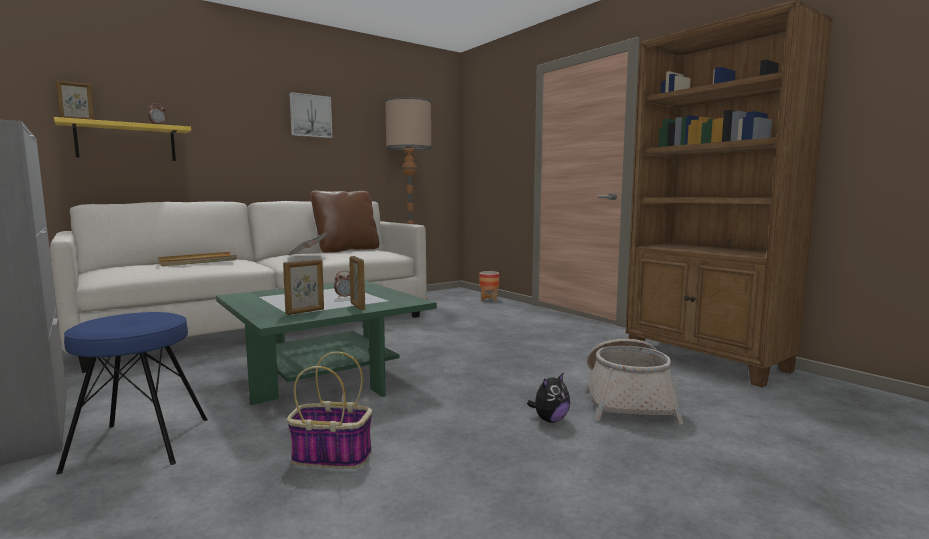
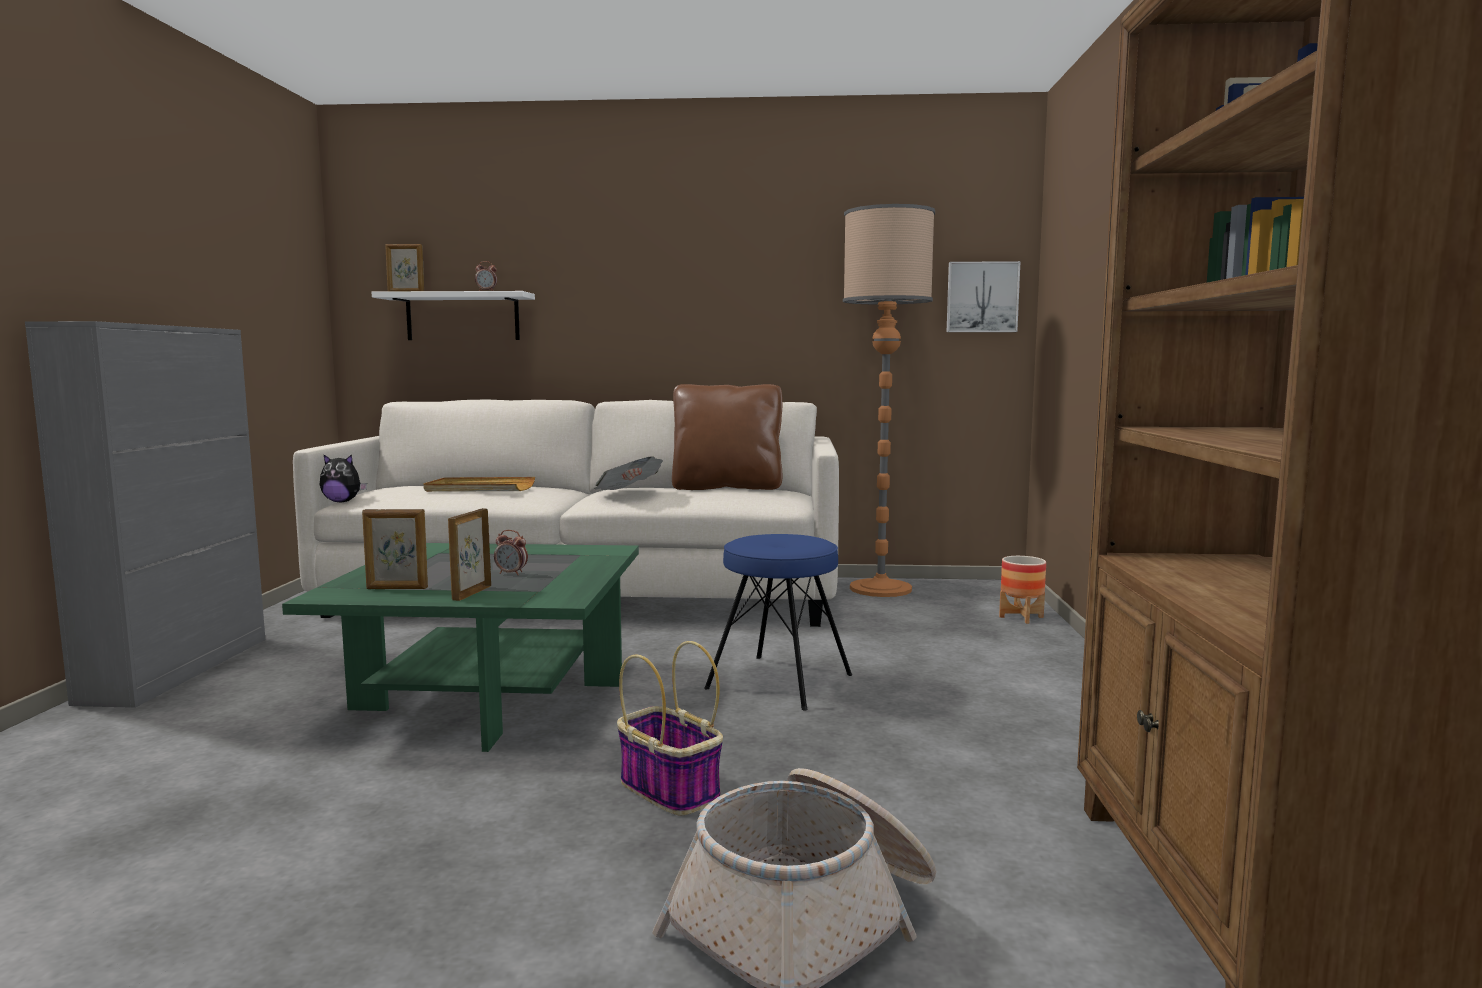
camera: 40 degrees right, 0 degrees up
yellow shelf [54,117,191,161] -> white shelf [372,291,535,340]
blue stool [56,312,208,474] -> blue stool moved to [704,534,852,711]
basket [287,351,372,469] -> basket moved to [617,641,723,816]
picture [289,92,332,138] -> picture moved to [947,261,1021,332]
plush toy [527,372,570,423] -> plush toy moved to [320,454,367,503]

